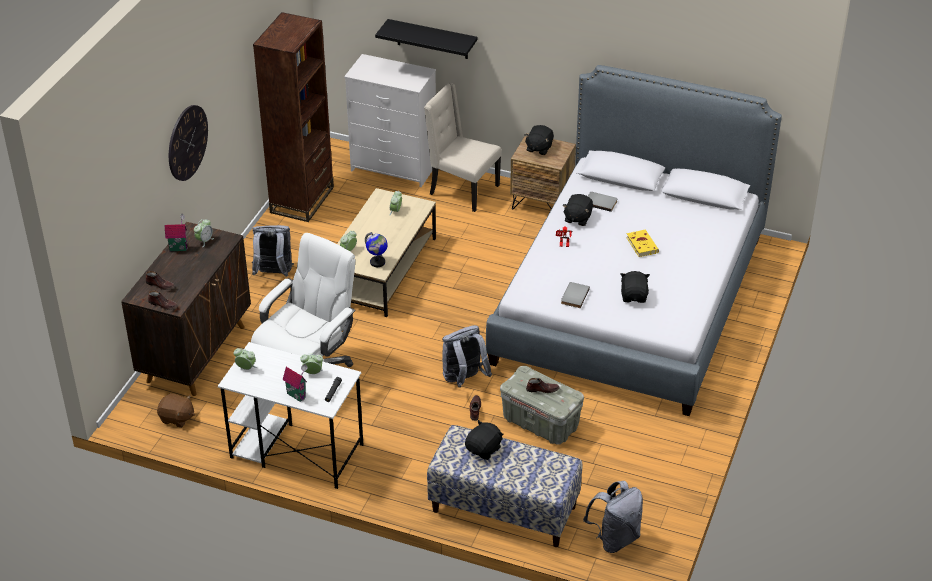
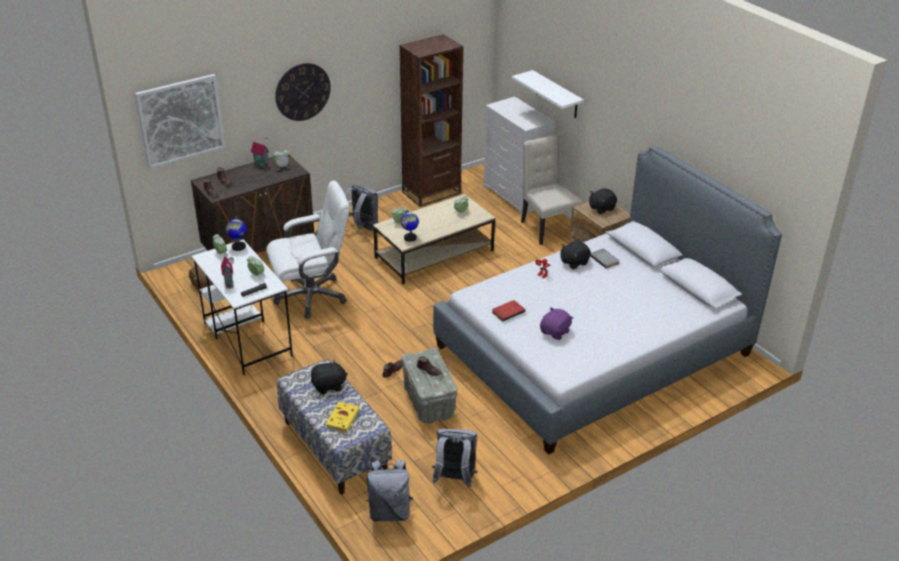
camera: 35 degrees right, 5 degrees down
black shelf [375,19,478,59] -> white shelf [512,70,584,118]
grey backpack [442,325,492,388] -> grey backpack moved to [432,429,477,488]
grey book [561,282,590,308] -> red book [492,300,526,322]
black plush toy [620,271,650,303] -> purple plush toy [540,307,573,340]
yellow book [626,230,659,257] -> yellow book moved to [326,402,360,433]
none -> picture [135,74,225,169]
none -> globe [226,216,246,251]

